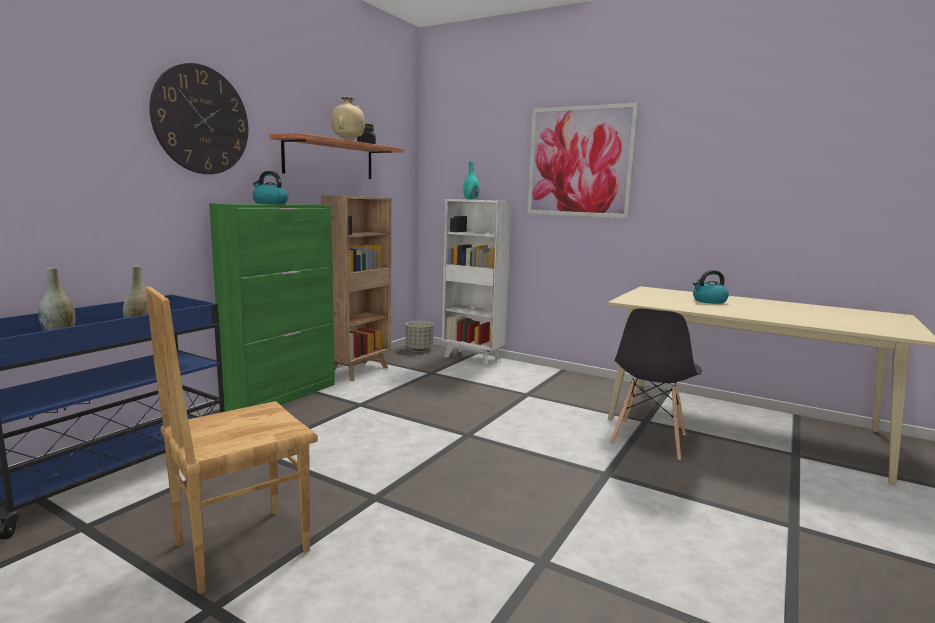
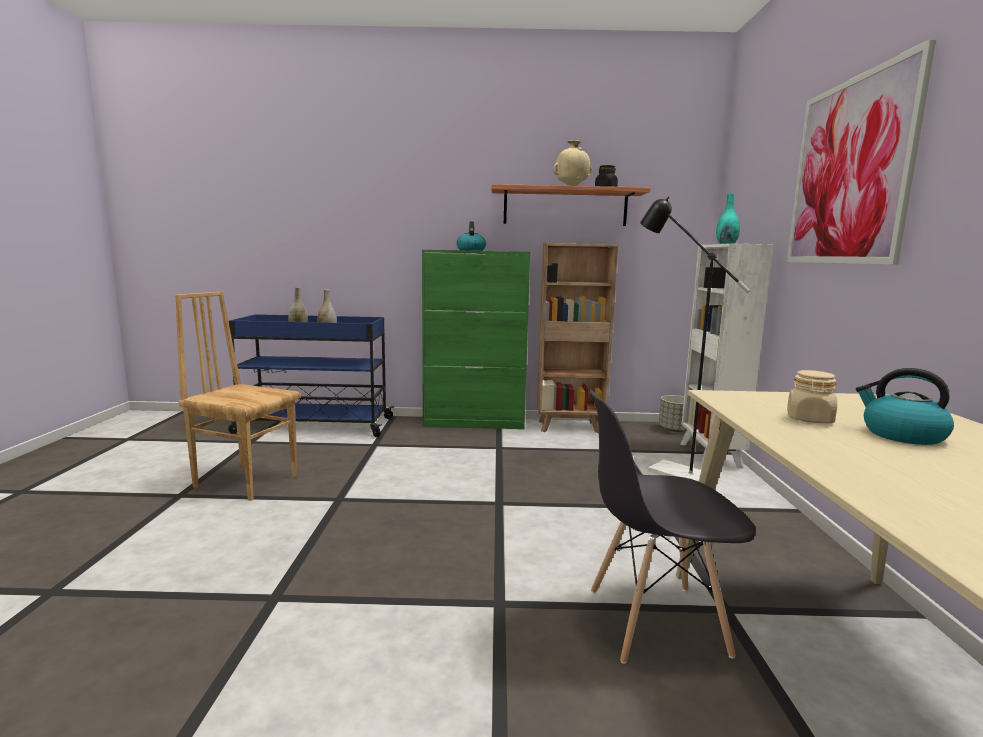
camera: 60 degrees right, 0 degrees up
wall clock [150,63,248,174] -> none
none -> black floor lamp [640,197,750,482]
none -> beige jar [787,370,837,423]

